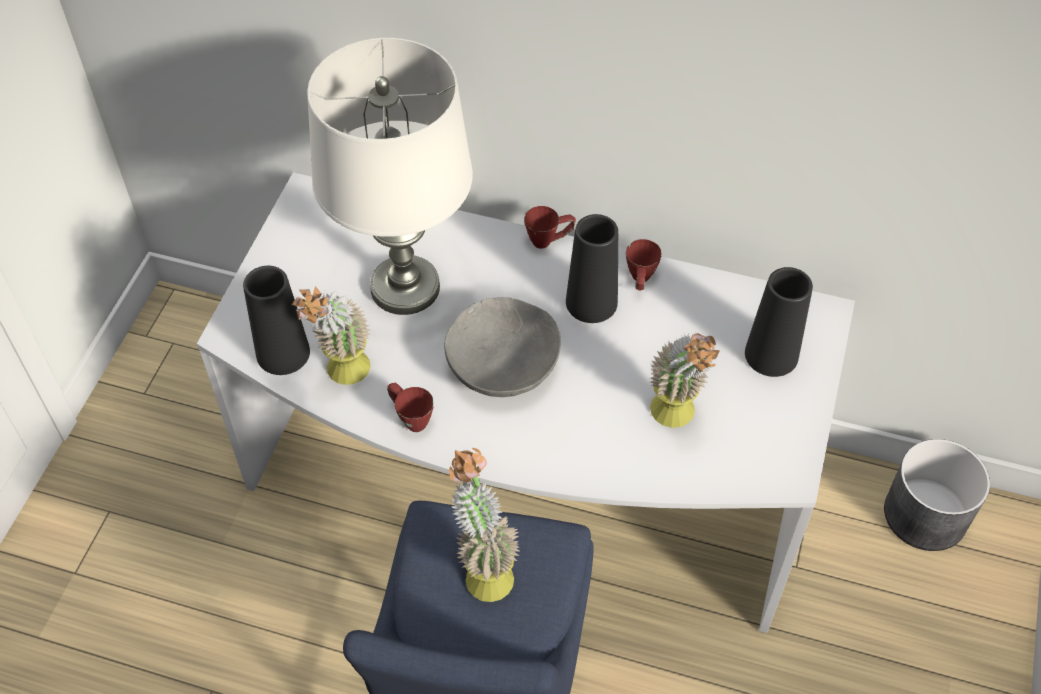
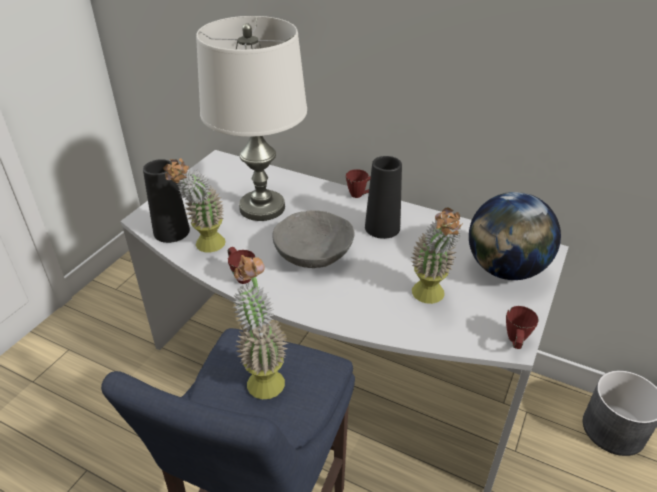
camera: 10 degrees right, 15 degrees down
red mug [626,239,662,290] -> red mug moved to [506,306,539,349]
black vase [745,267,813,377] -> globe [469,192,561,280]

